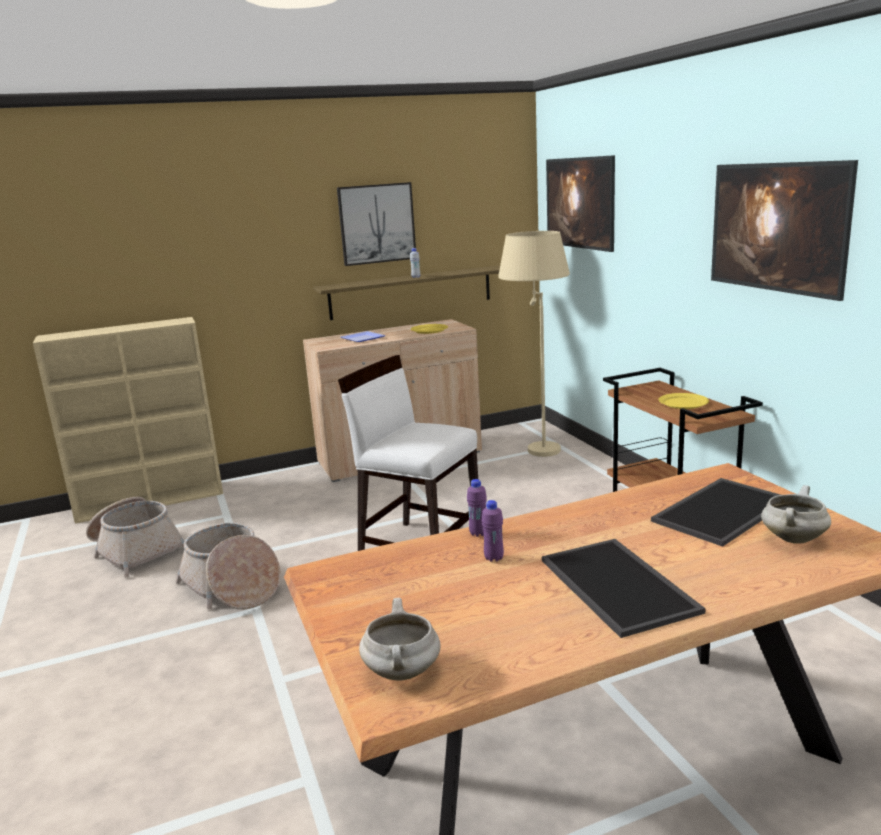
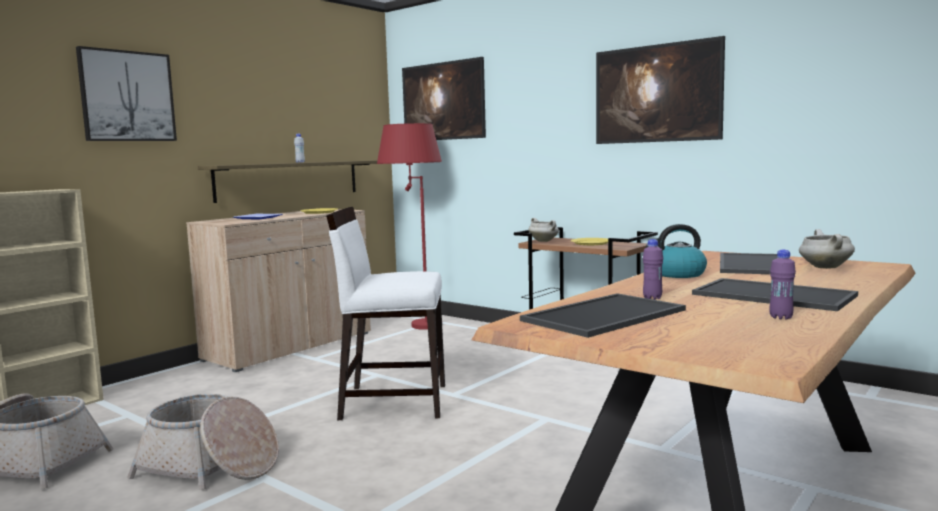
camera: 30 degrees left, 10 degrees down
picture [337,182,416,266] -> picture moved to [76,46,177,141]
white cooking pot [359,598,441,681] -> white cooking pot moved to [528,218,559,242]
purple bottle [467,479,487,537] -> purple bottle moved to [769,250,796,319]
beige floor lamp [498,231,570,457] -> red floor lamp [377,123,442,330]
none -> tray [520,293,686,338]
none -> kettle [646,224,707,278]

